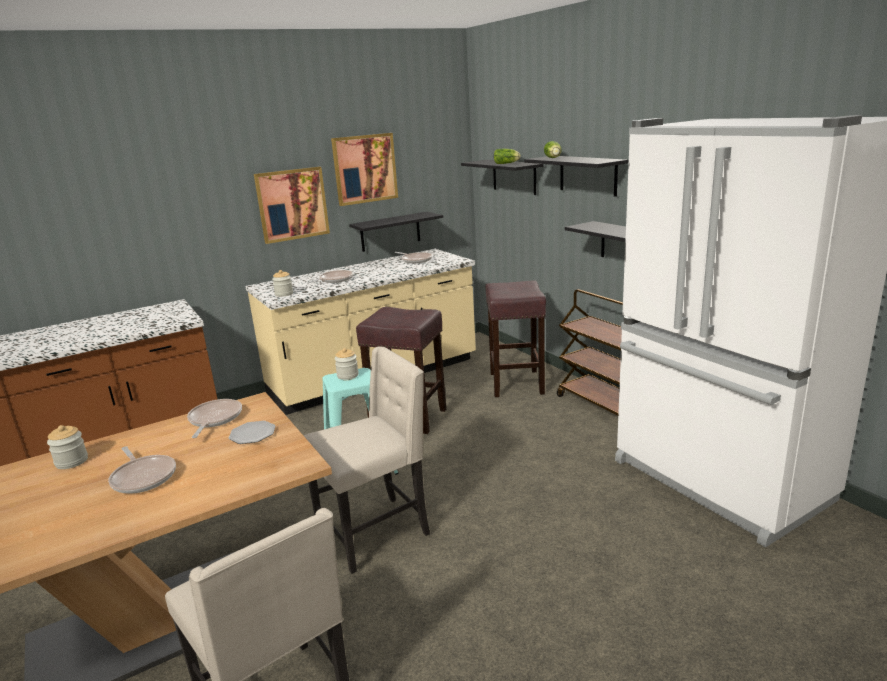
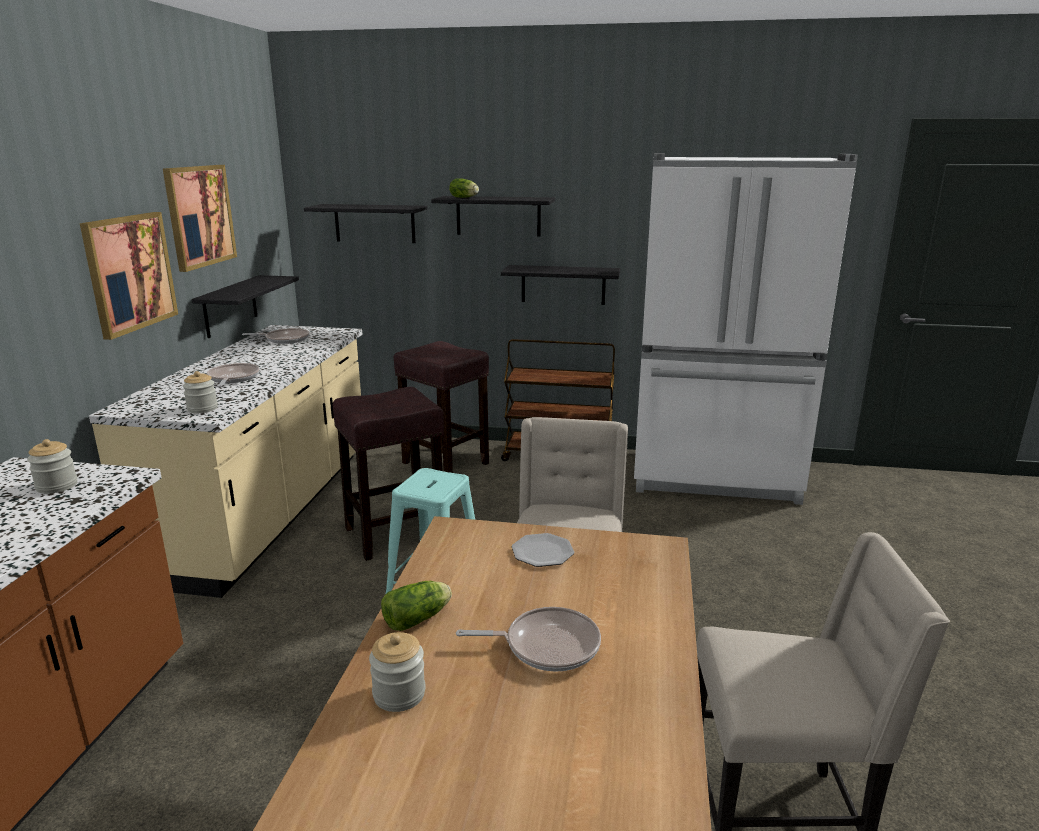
camera: 50 degrees left, 0 degrees up
frying pan [187,399,242,438] -> none
jar [335,348,359,380] -> jar moved to [27,439,77,494]
lettuce [494,149,521,164] -> lettuce moved to [381,581,452,631]

